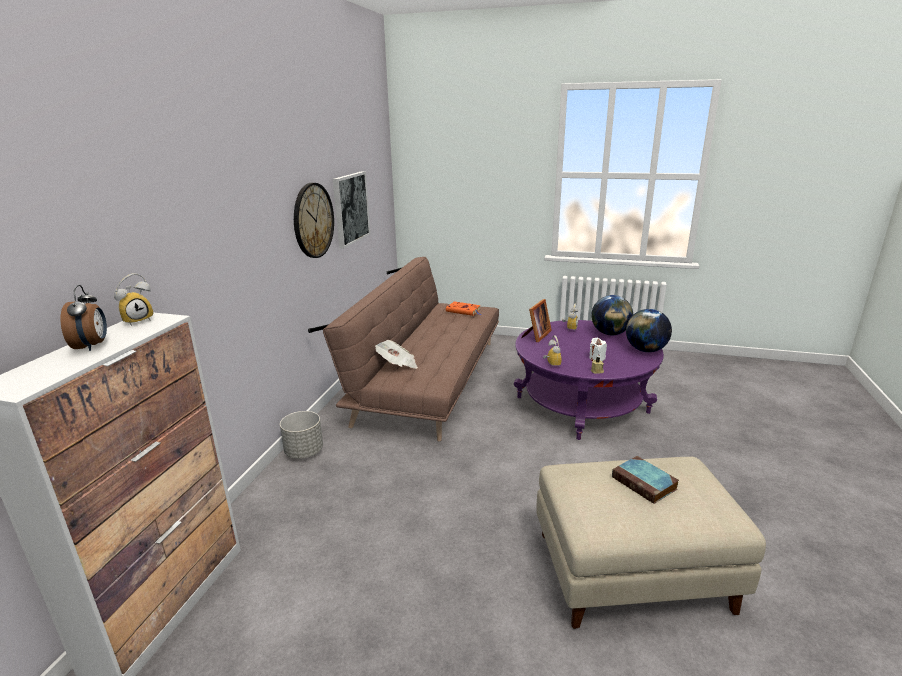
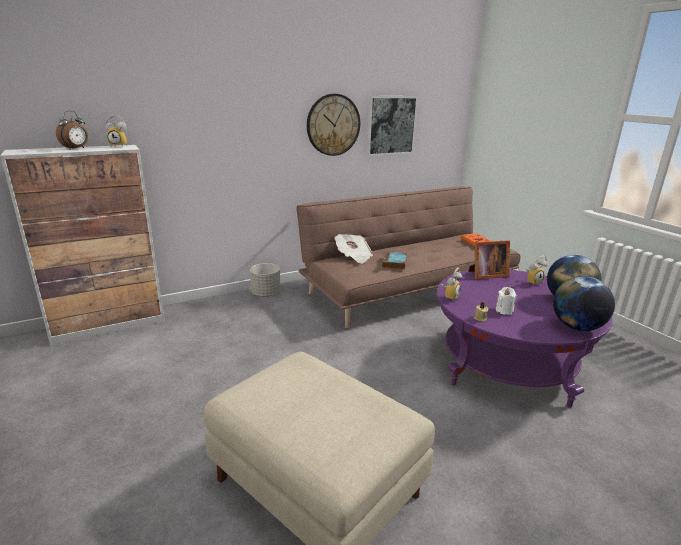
camera: 45 degrees right, 0 degrees up
book [612,456,679,504] -> book moved to [382,252,407,270]

